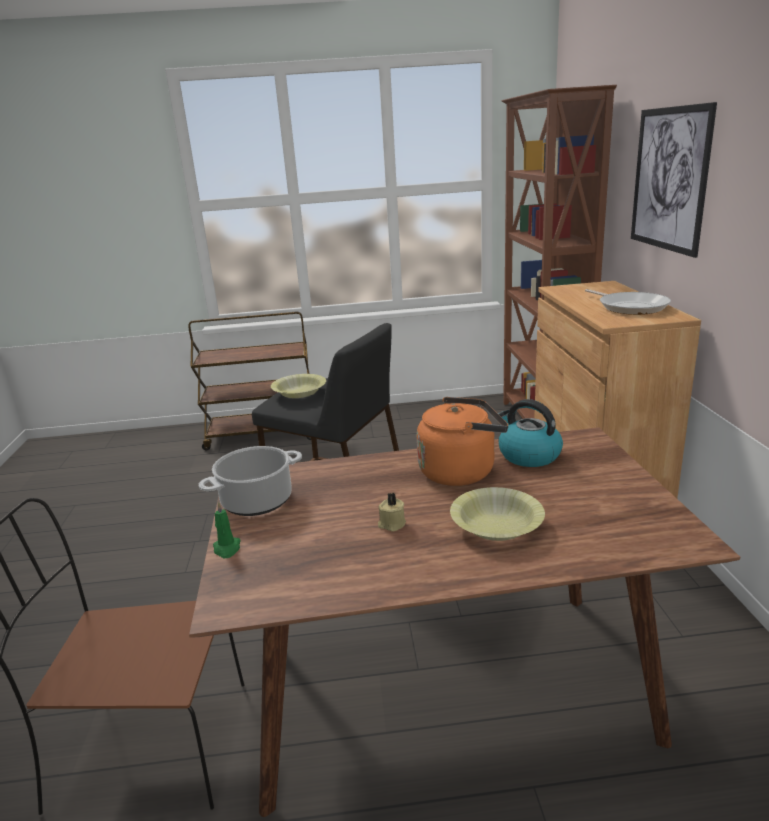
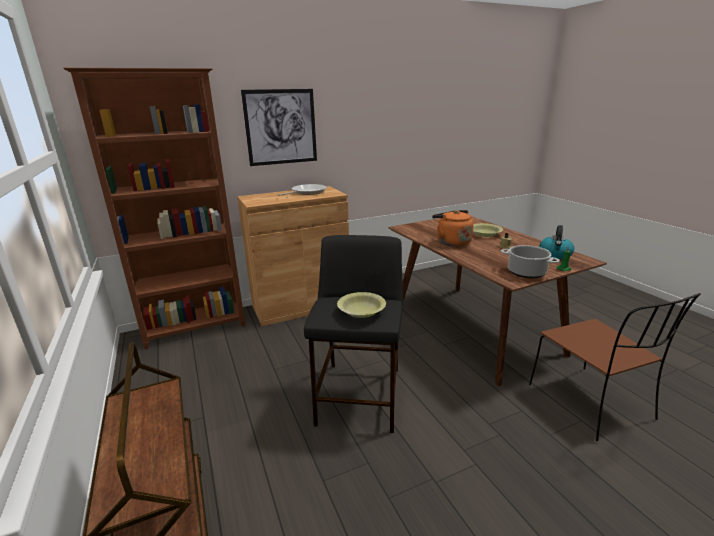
camera: 110 degrees left, 0 degrees up
kettle [498,399,563,467] -> kettle moved to [539,225,574,259]

